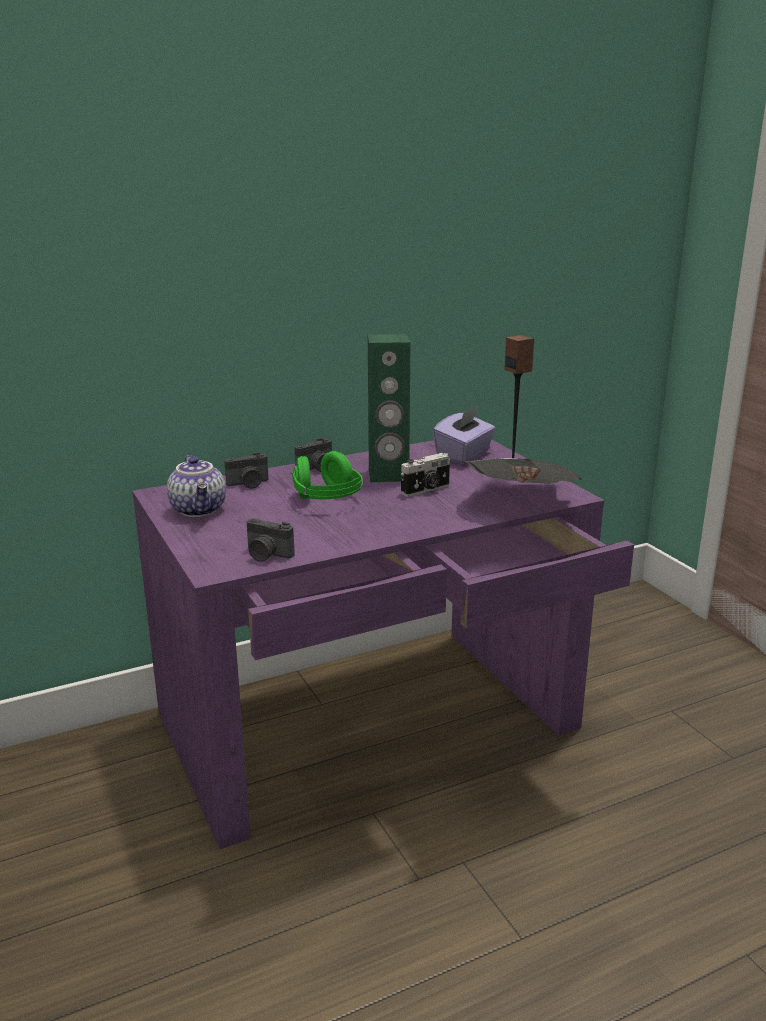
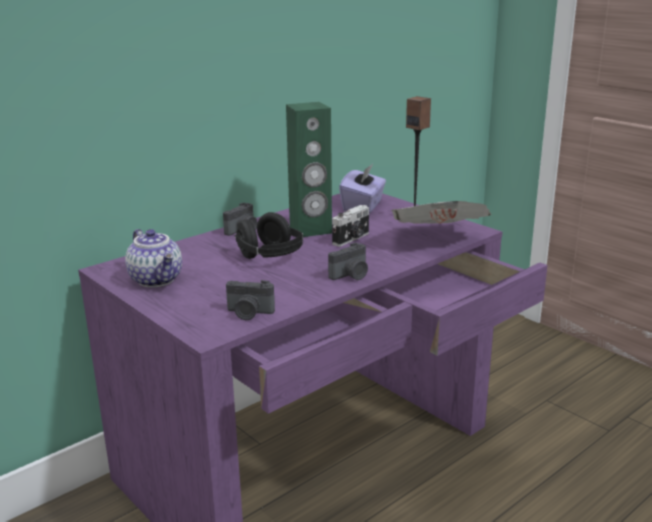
camera: 15 degrees left, 0 degrees up
camera [224,452,269,489] -> camera moved to [328,242,368,280]
green headphones [292,451,363,499] -> black headphones [234,212,303,259]

